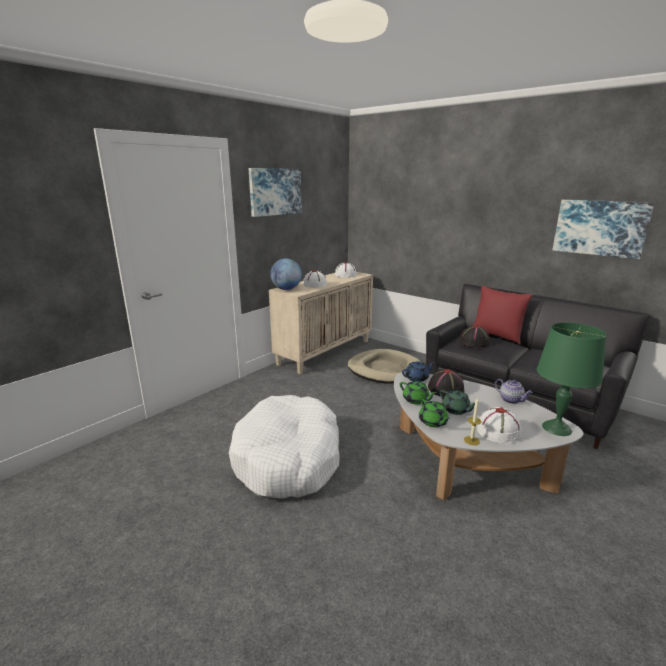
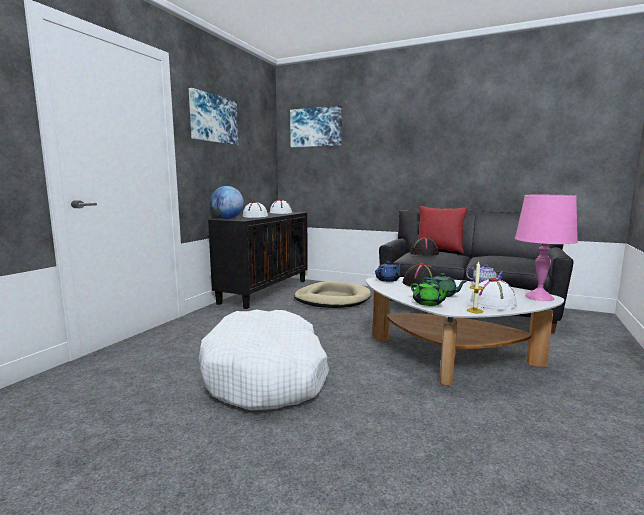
camera: 15 degrees left, 10 degrees down
beige cabinet [269,272,373,374] -> black cabinet [208,212,308,309]
green teapot [400,381,436,405] -> none
green table lamp [537,323,606,436] -> pink table lamp [515,195,578,301]
picture [553,200,654,259] -> picture moved to [290,105,342,147]

